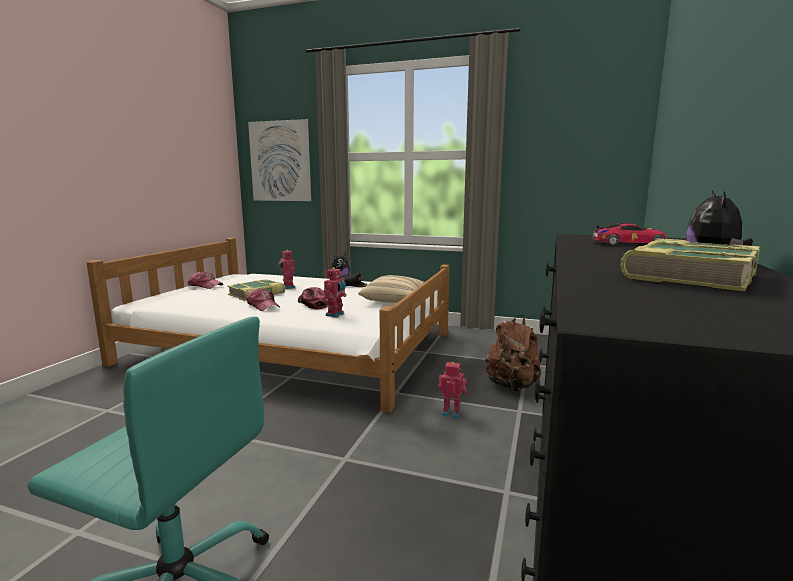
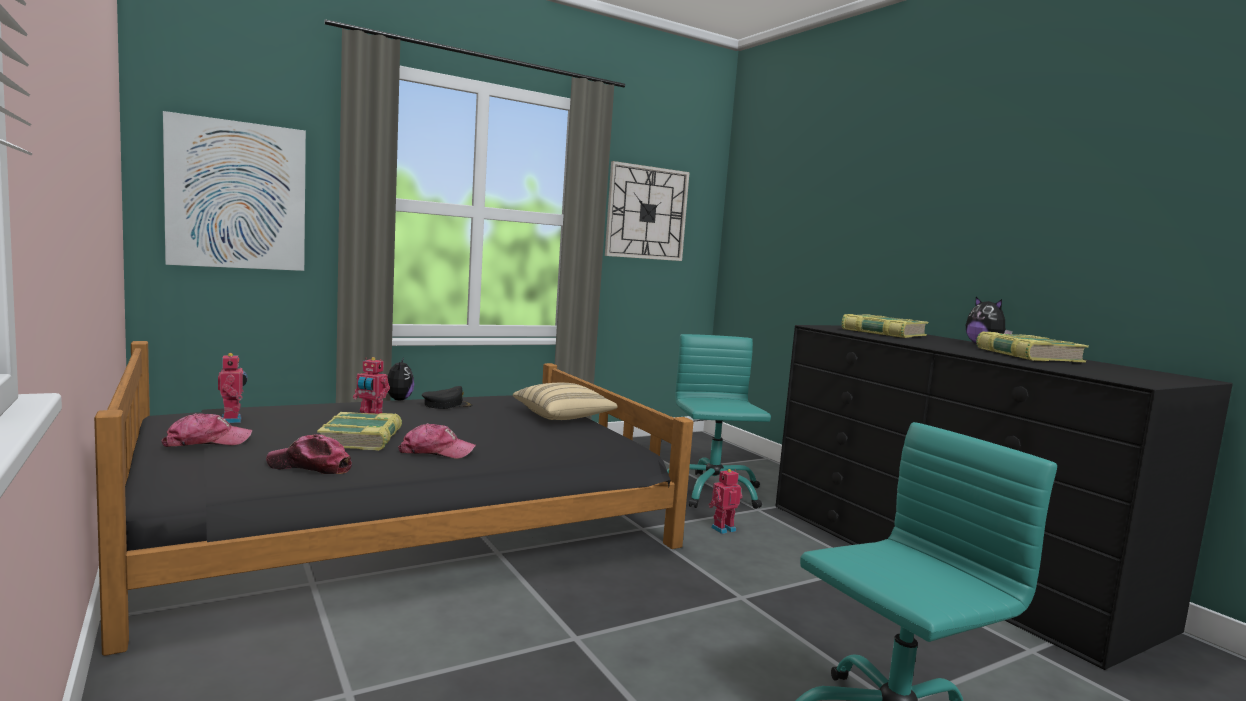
camera: 50 degrees left, 5 degrees down
white bed [86,238,450,413] -> black bed [94,341,694,656]
cap [298,287,328,309] -> cap moved to [266,434,352,474]
toy robot [324,267,347,317] -> toy robot moved to [218,353,248,423]
brown backpack [485,315,541,392] -> turquoise office chair [667,334,771,509]
toy car [592,223,668,246] -> book [842,314,928,338]
none -> wall clock [605,161,690,261]

